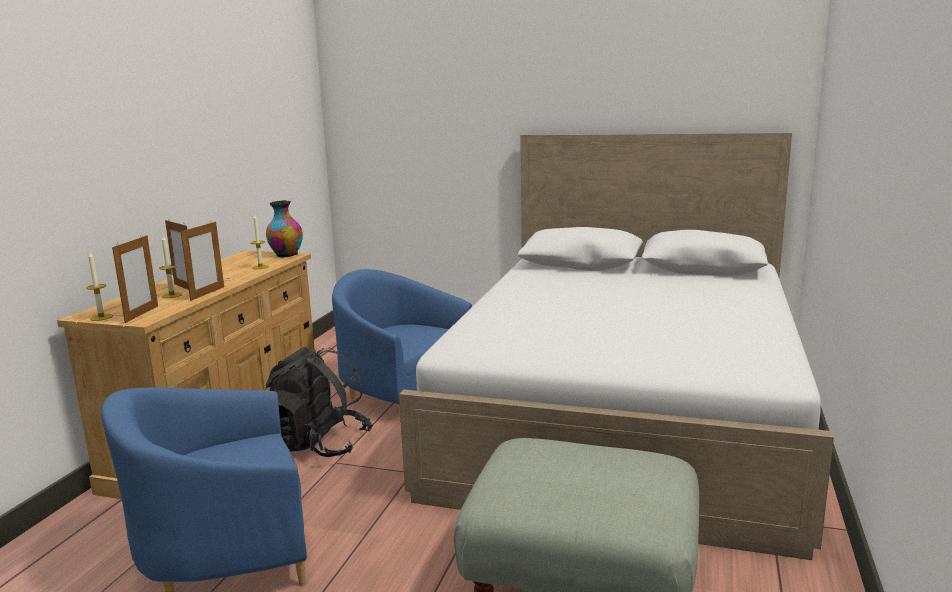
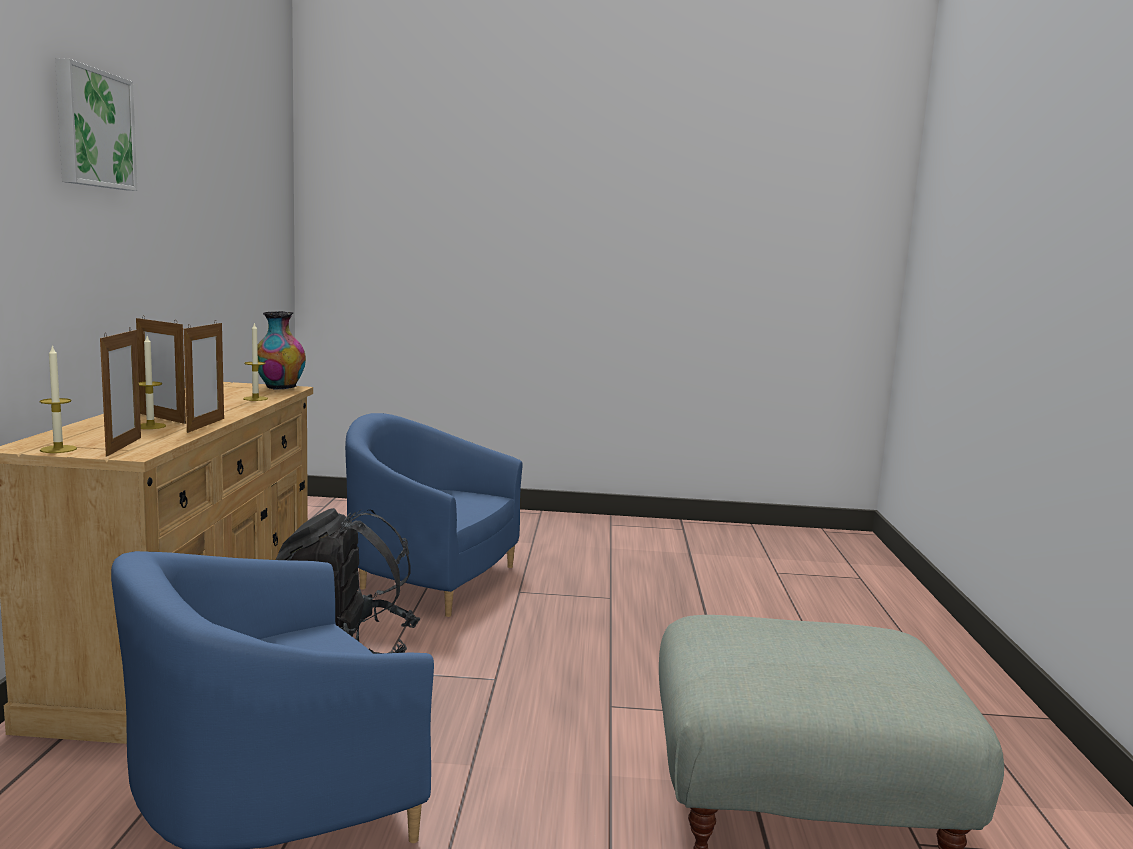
camera: 15 degrees left, 5 degrees down
white bed [399,133,834,560] -> none
none -> picture [55,58,137,191]

